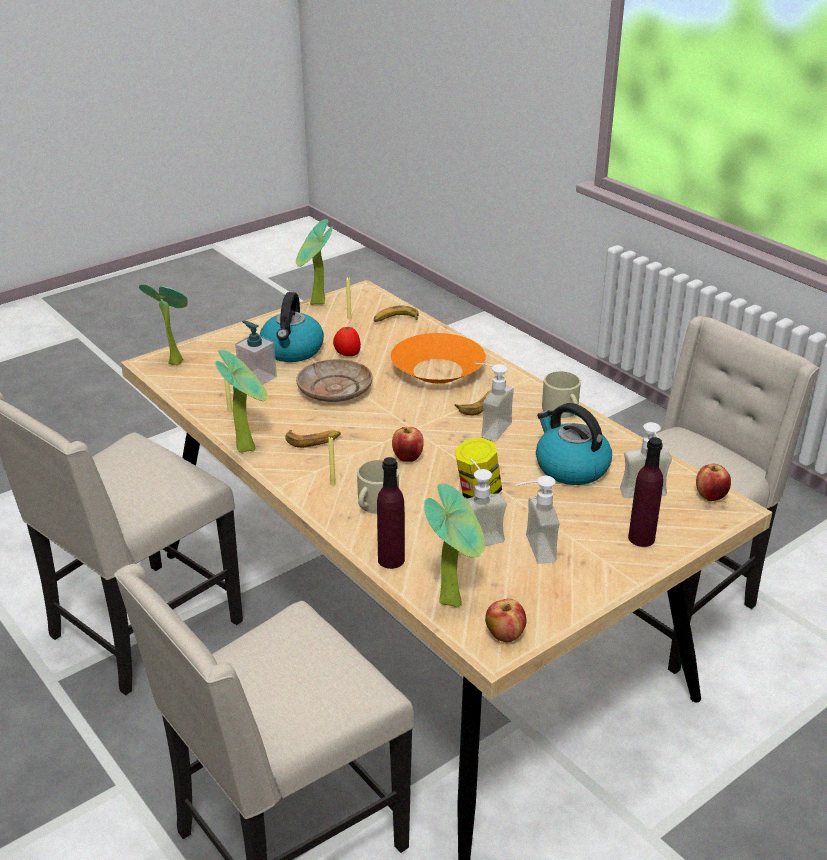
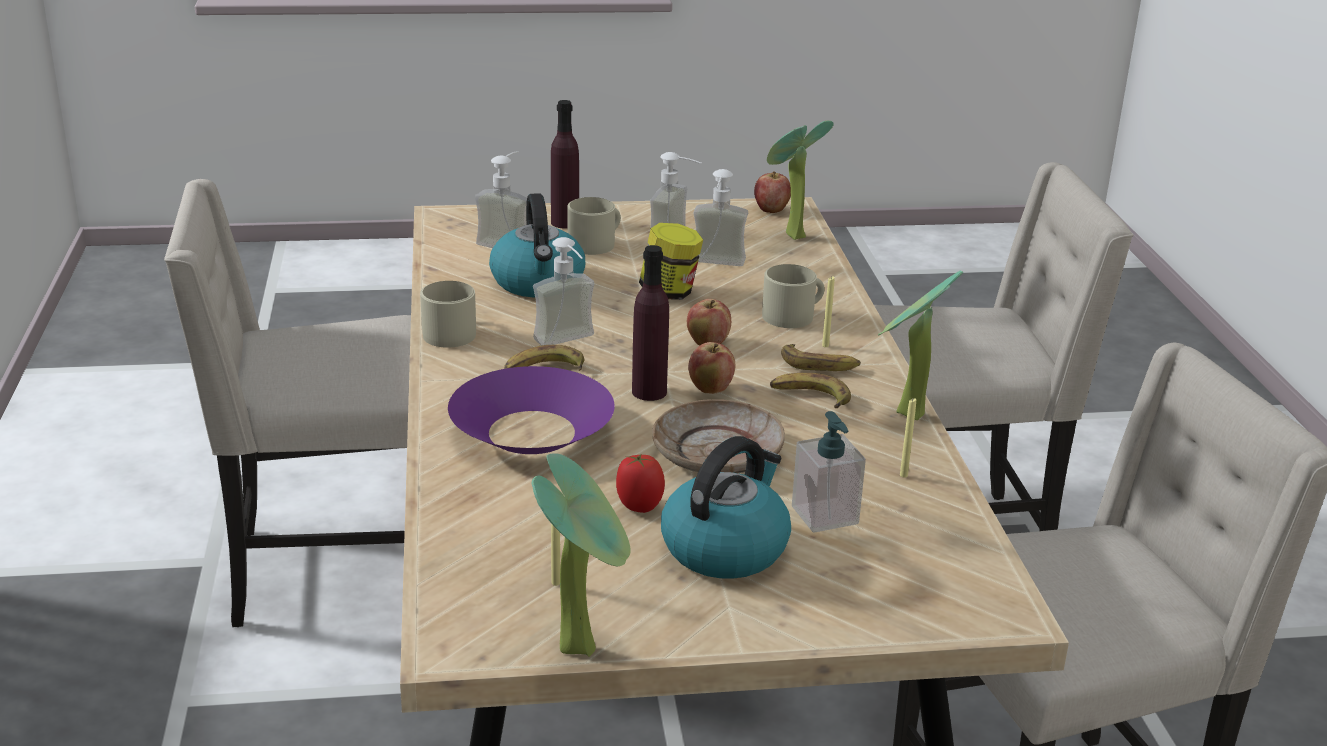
camera: 150 degrees left, 5 degrees down
potted plant [139,284,188,366] -> none
banana [374,306,419,322] -> banana moved to [781,344,861,371]
purple bottle [377,457,405,569] -> purple bottle moved to [632,245,669,401]
orange bowl [391,333,486,384] -> purple bowl [448,366,615,454]
apple [696,464,731,501] -> apple moved to [688,342,735,394]
none -> beige mug [567,197,621,255]

